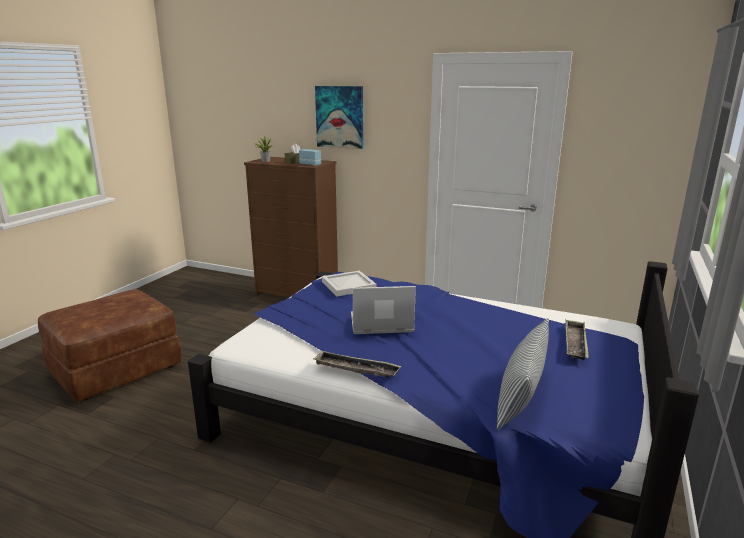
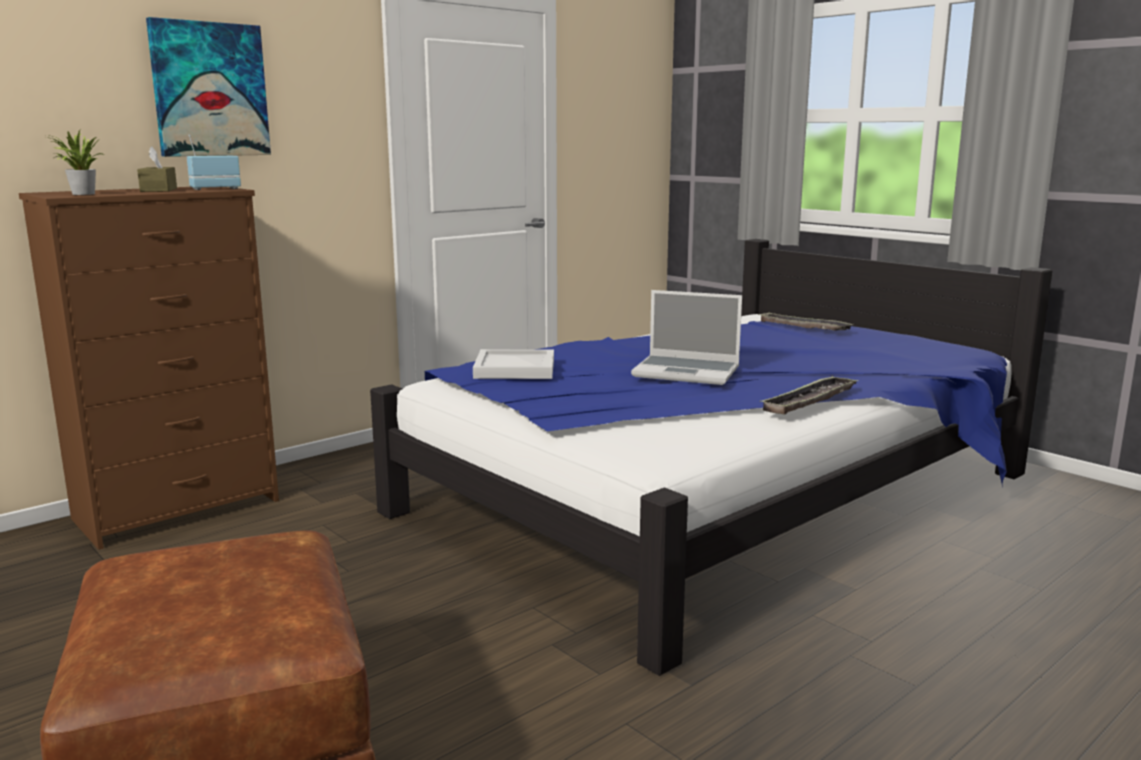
camera: 65 degrees left, 5 degrees down
laptop [351,286,416,334] -> laptop turned 90 degrees counterclockwise [631,290,742,385]
pillow [497,318,549,430] -> none

